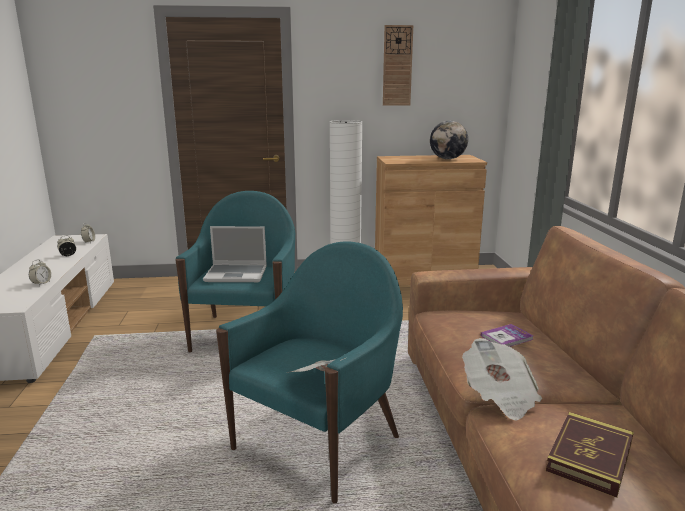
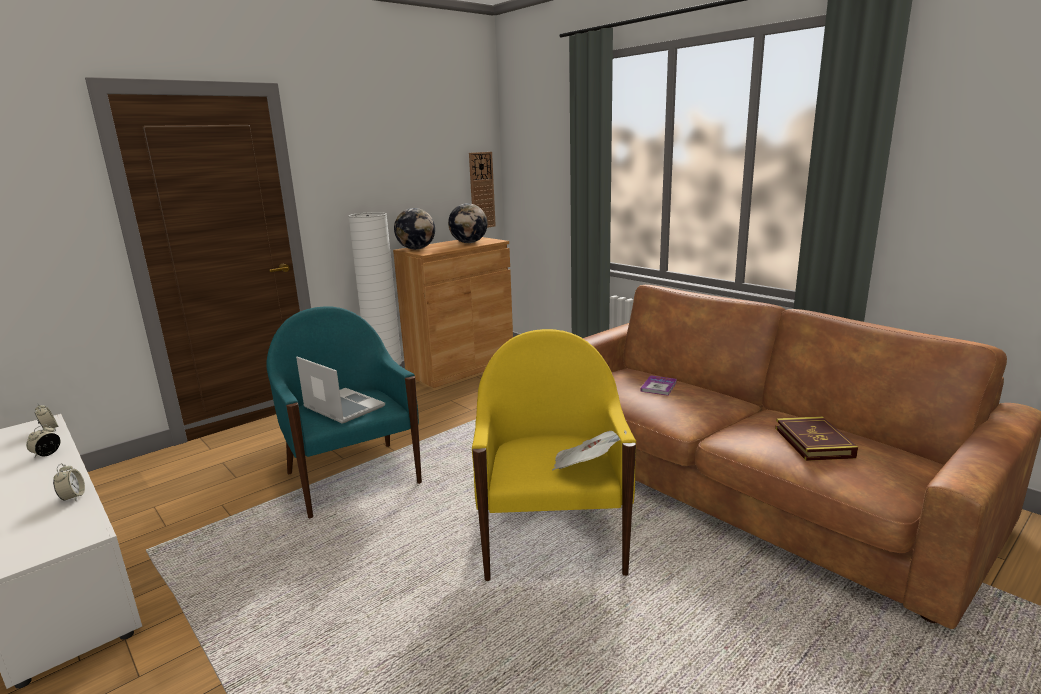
camera: 35 degrees left, 0 degrees up
laptop [203,226,267,282] -> laptop turned 105 degrees counterclockwise [296,357,385,424]
turquoise armchair [216,241,403,504] -> yellow armchair [472,329,636,581]
wall clock [383,25,413,106] -> wall clock moved to [469,152,496,228]
newspaper [462,338,542,421] -> none
none -> globe [394,208,435,250]

